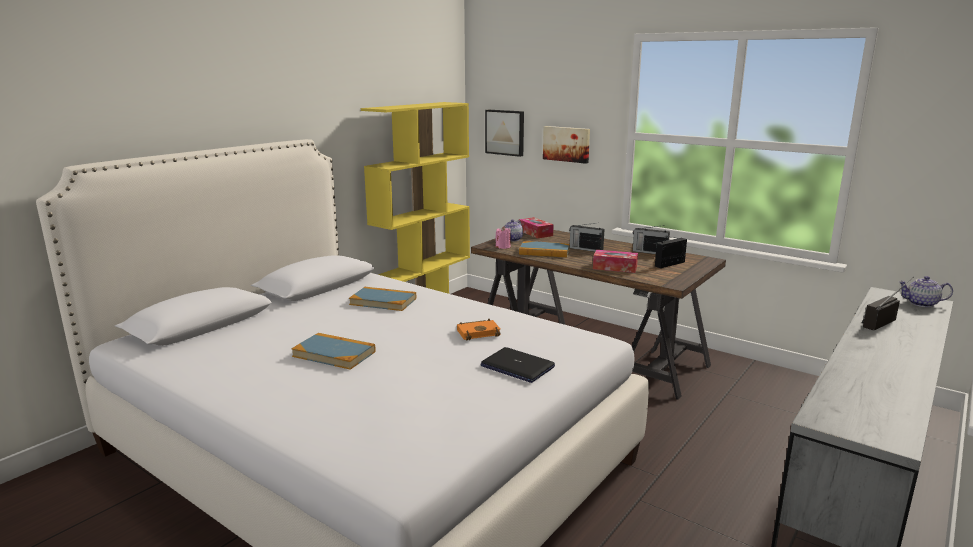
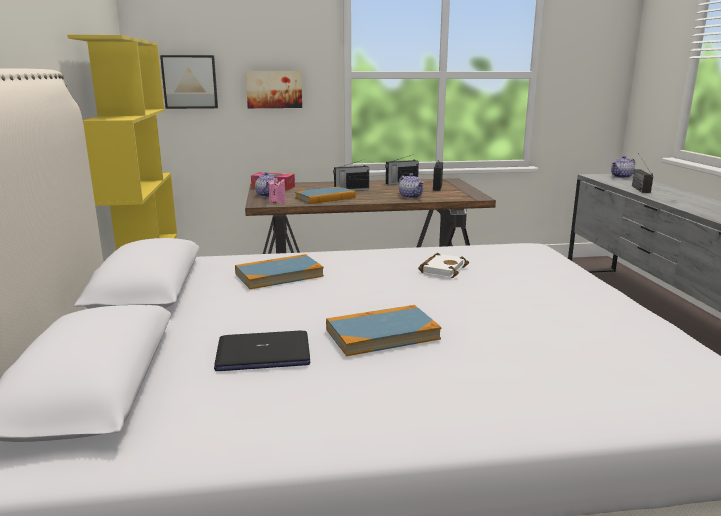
camera: 45 degrees left, 0 degrees up
orange book [457,319,501,341] -> white book [418,253,469,278]
laptop [481,347,555,383] -> laptop moved to [214,331,310,371]
tissue box [593,250,638,273] -> teapot [399,173,424,199]

